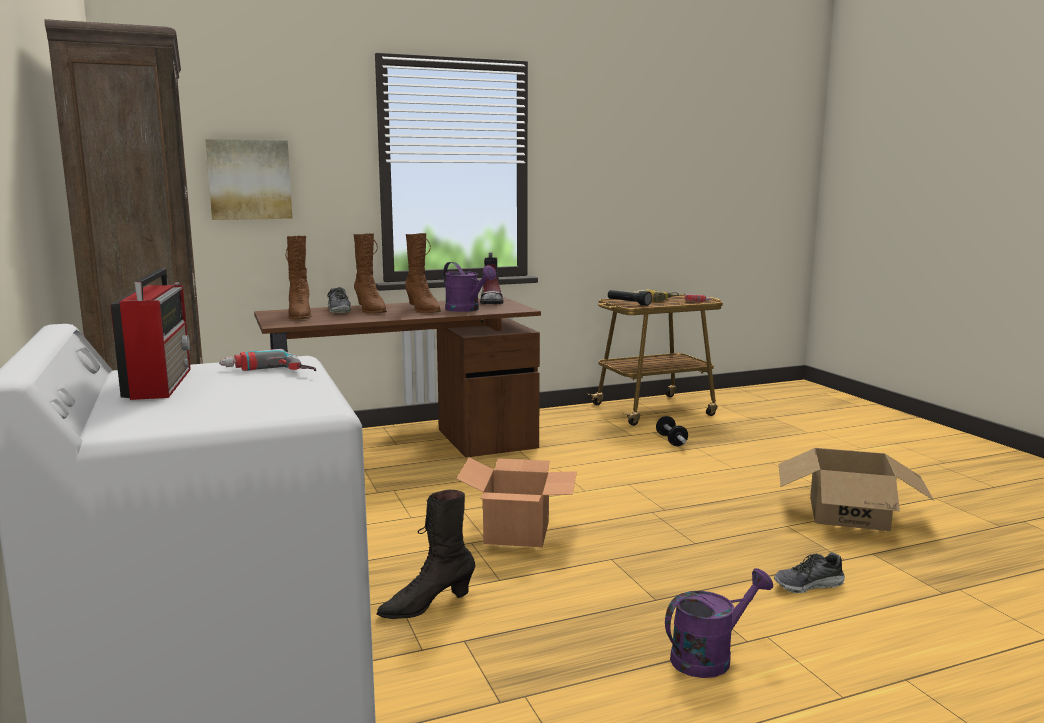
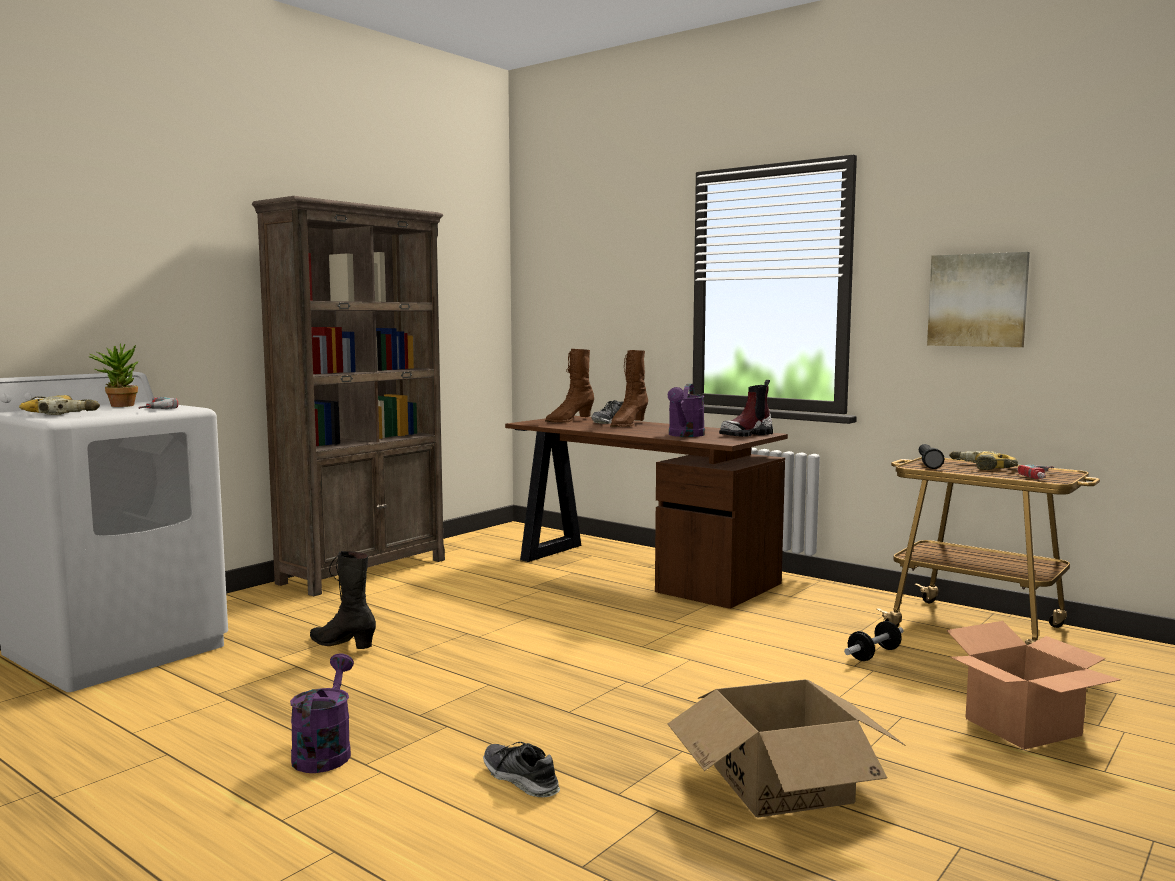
camera: 60 degrees right, 5 degrees down
radio [110,268,191,400] -> potted plant [88,344,138,407]
picture [205,139,292,220] -> picture moved to [927,252,1030,347]
brown boot [405,233,441,313] -> none
cardboard box [456,457,577,547] -> cardboard box moved to [946,621,1121,750]
purple watering can [665,568,773,678] -> purple watering can turned 120 degrees counterclockwise [290,653,354,773]
none -> power drill [19,395,100,415]

